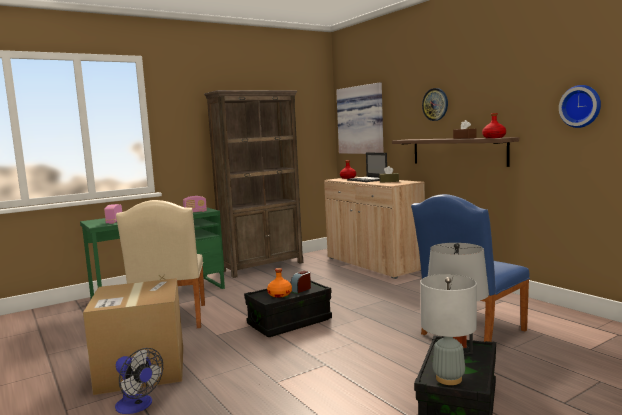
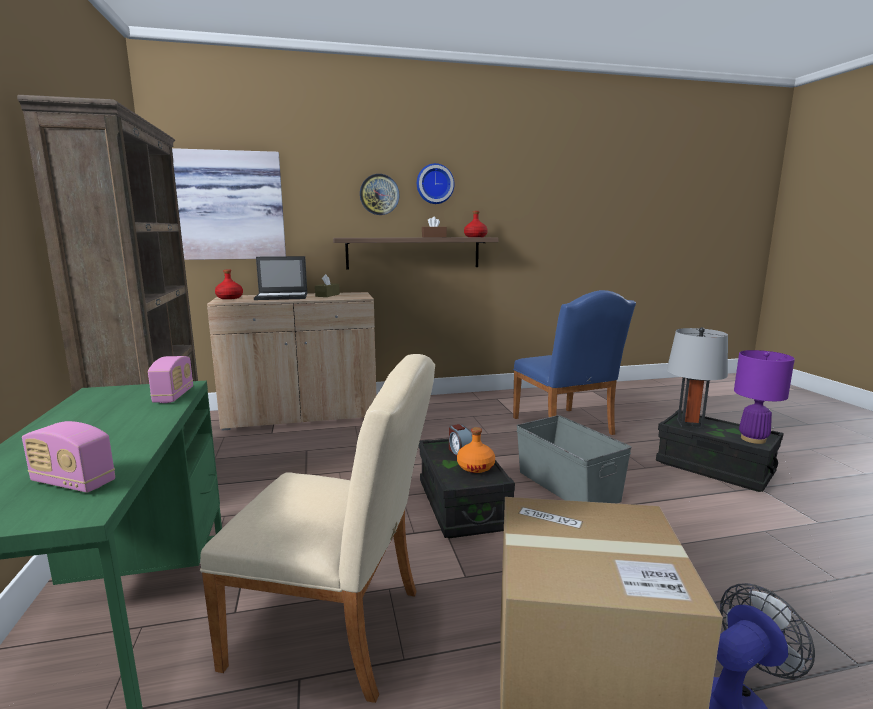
camera: 70 degrees left, 5 degrees up
grey table lamp [420,274,477,385] -> purple table lamp [734,350,795,444]
wall clock [559,85,601,128] -> wall clock moved to [417,163,454,204]
none -> grey storage box [517,415,632,503]

